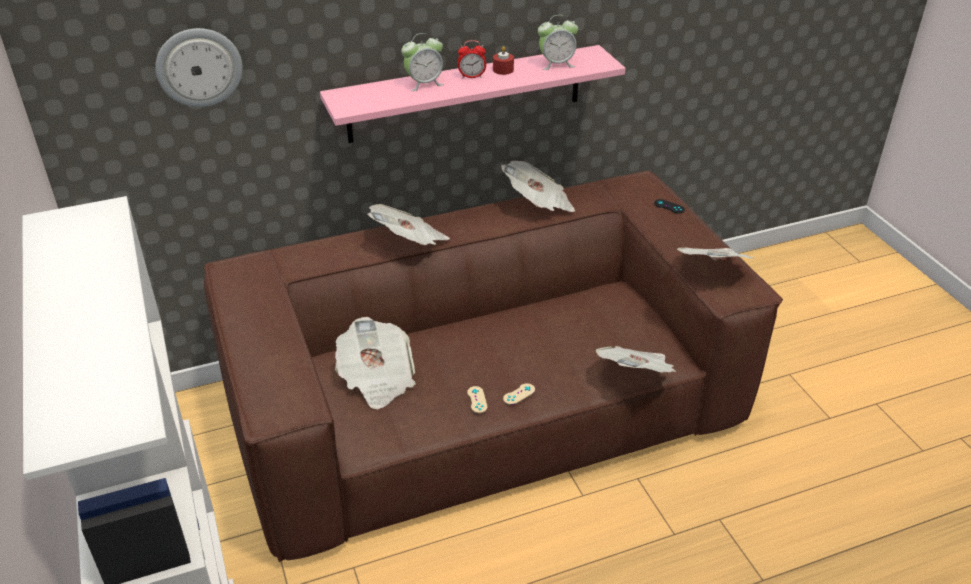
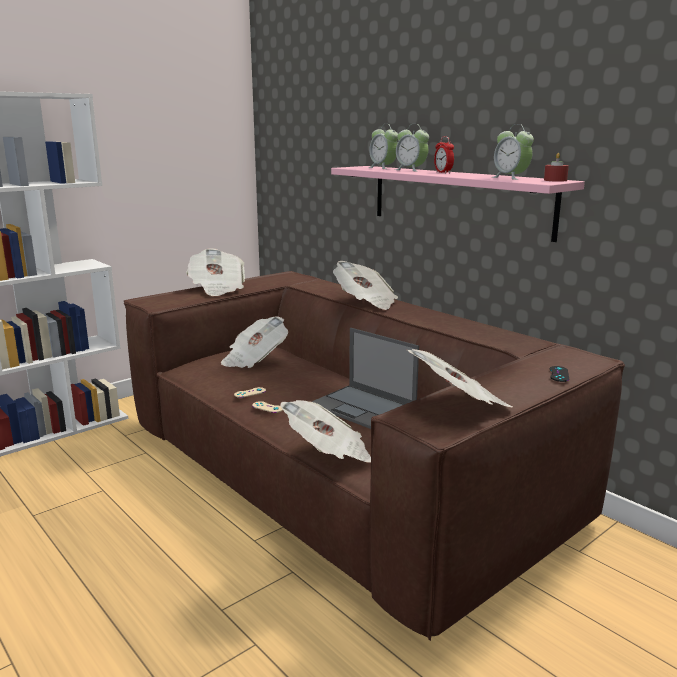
camera: 70 degrees right, 20 degrees down
wall clock [155,28,243,107] -> none
red candle [493,46,514,75] -> red candle moved to [544,153,569,182]
newspaper [501,161,576,212] -> newspaper moved to [186,248,245,296]
none -> laptop [312,328,419,429]
none -> alarm clock [369,124,398,169]

